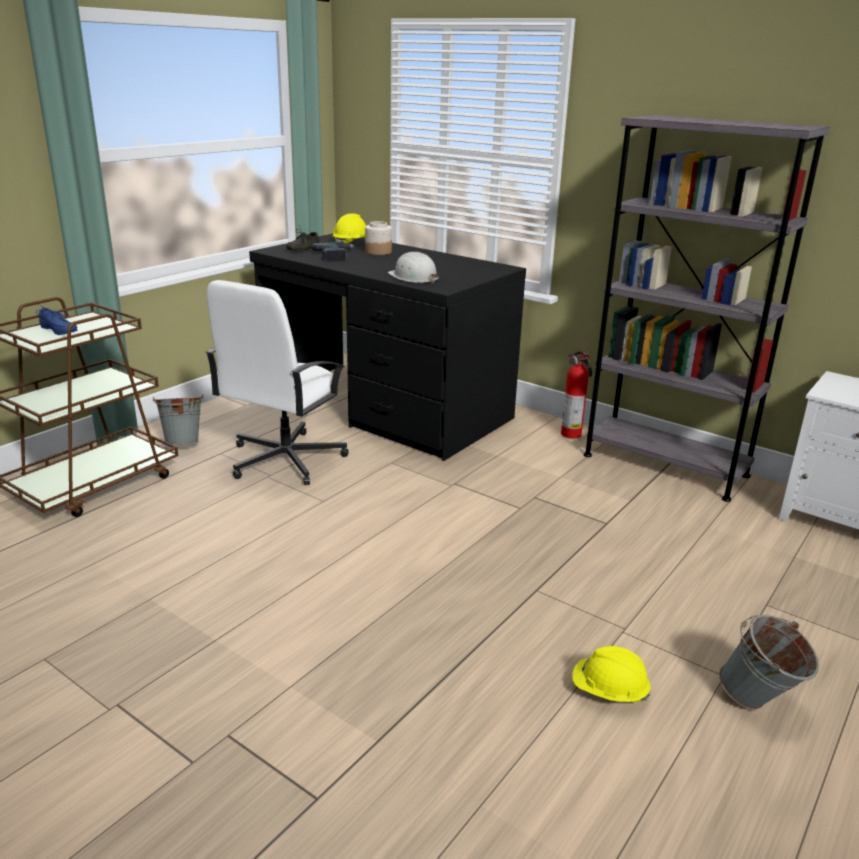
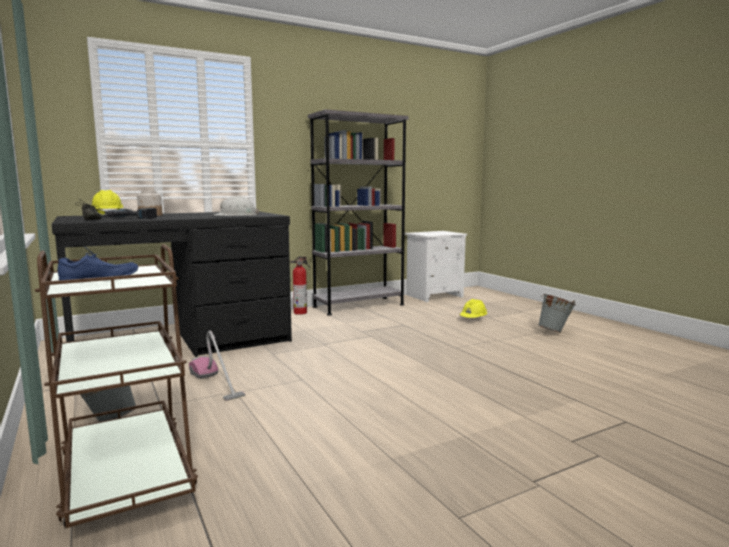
camera: 65 degrees left, 15 degrees down
white office chair [205,280,349,485] -> vacuum cleaner [189,331,245,401]
yellow hard hat [572,646,651,703] -> yellow hard hat moved to [460,299,487,318]

